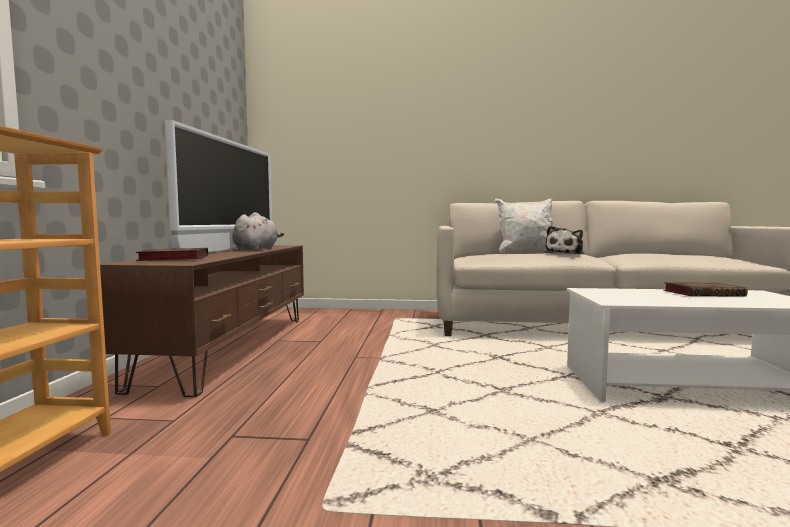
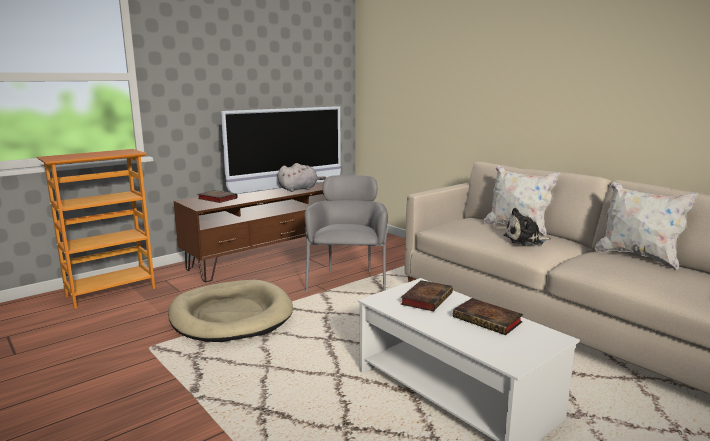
camera: 45 degrees right, 10 degrees up
none -> beige dog bed [168,280,293,342]
none -> grey armchair [305,175,388,292]
none -> book [401,280,453,311]
none -> white pillow [595,182,698,270]

